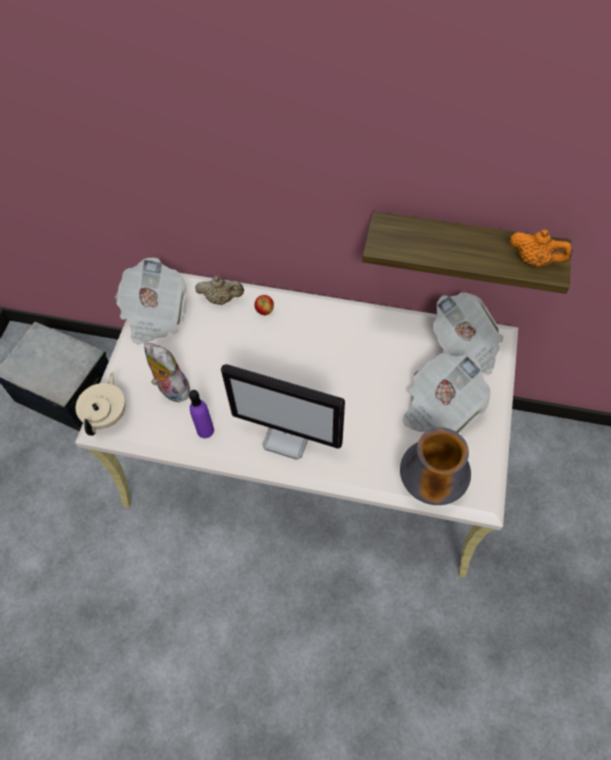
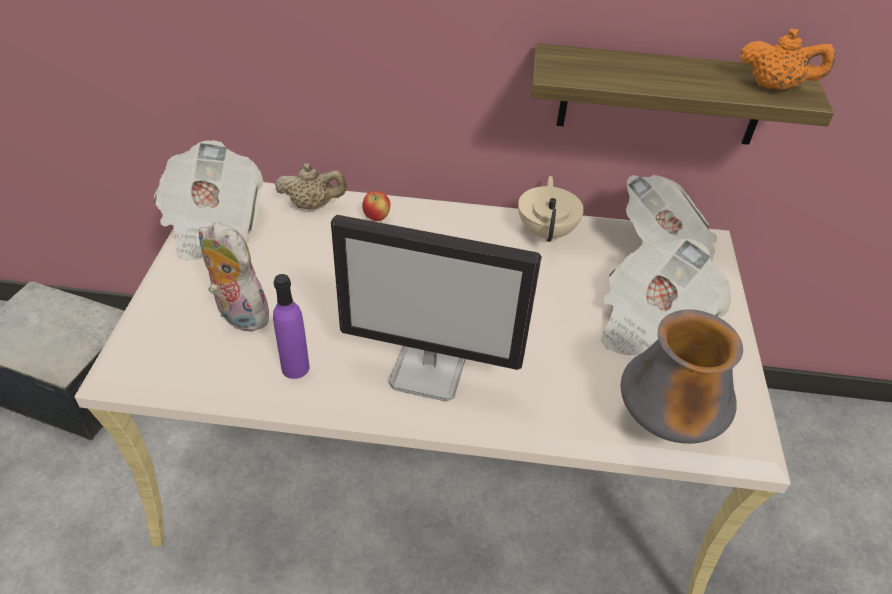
camera: 10 degrees left, 15 degrees down
beige teapot [76,372,125,436] -> beige teapot moved to [518,176,584,242]

